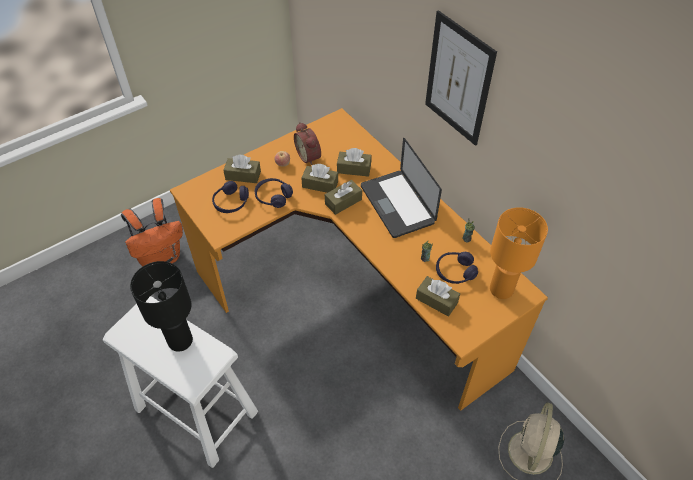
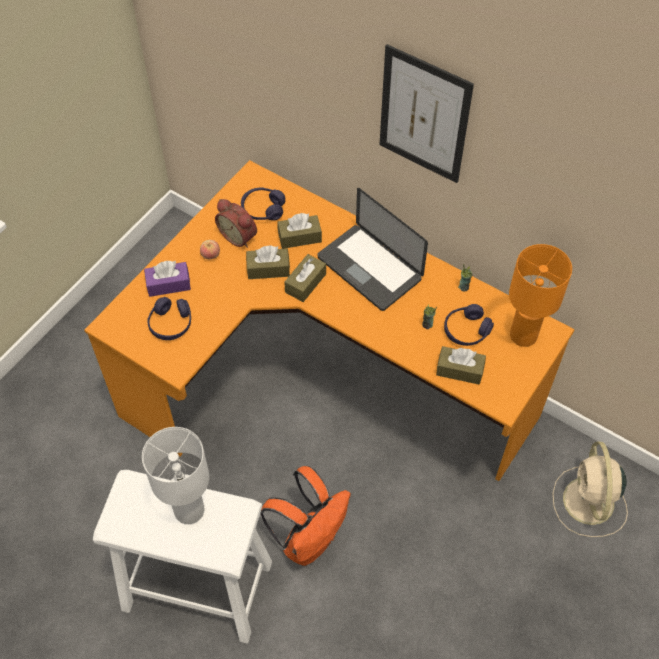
camera: 20 degrees left, 5 degrees up
orange backpack [121,198,183,266] -> orange backpack moved to [261,466,351,566]
black table lamp [130,261,193,352] -> white table lamp [142,427,209,524]
brown tissue box [223,155,261,183] -> purple tissue box [144,261,191,297]
purple headphones [255,178,293,208] -> purple headphones moved to [241,187,285,220]

